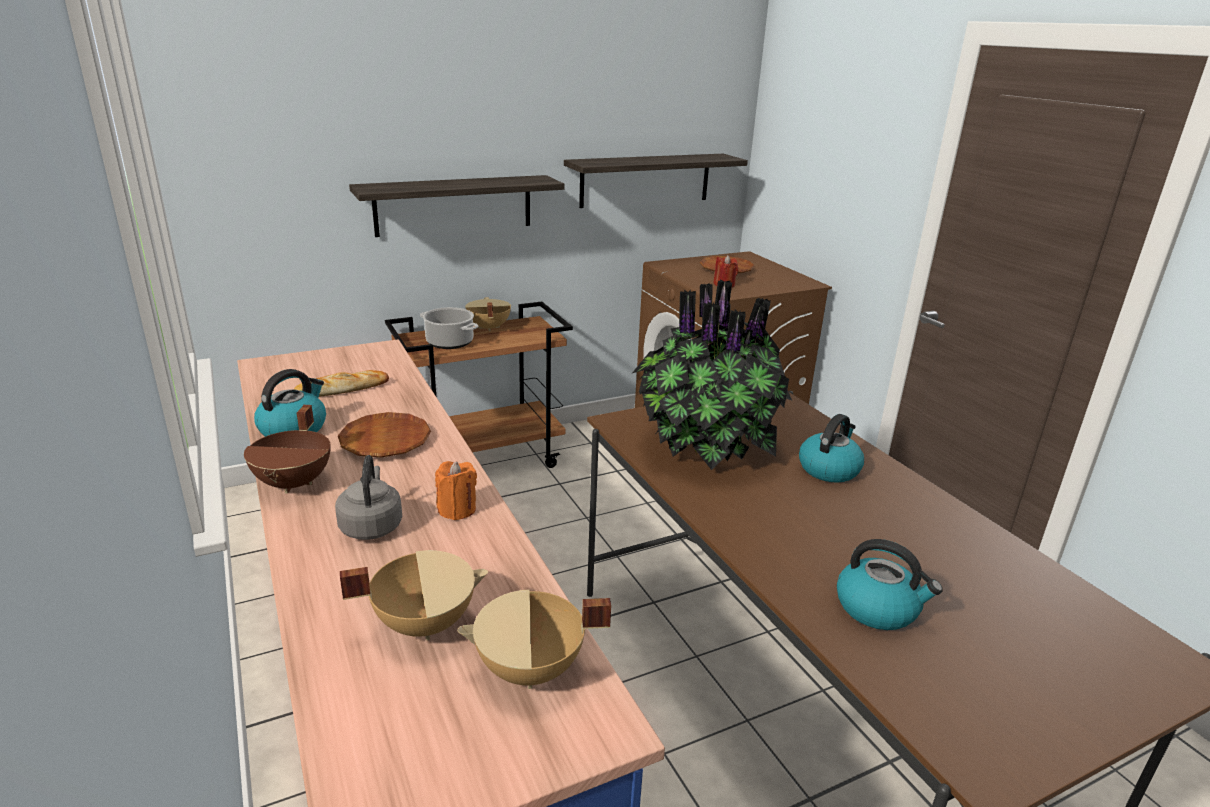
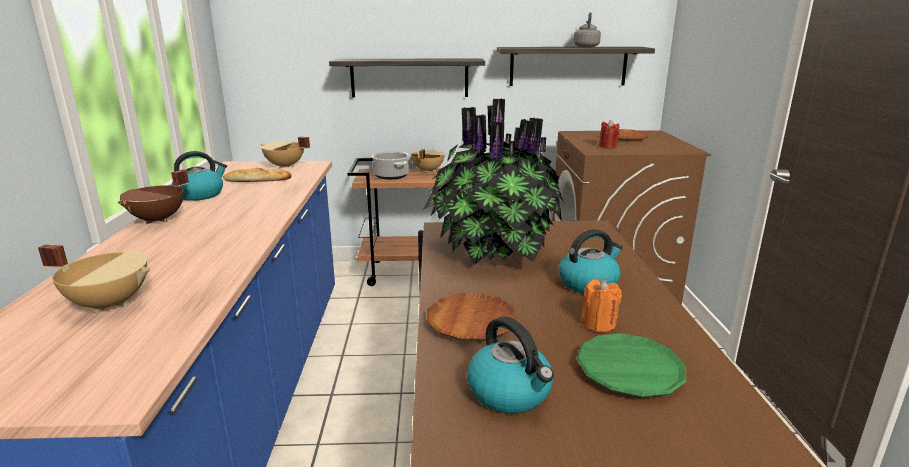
camera: 25 degrees right, 5 degrees down
grey kettle [335,455,402,540] -> grey kettle moved to [573,12,601,48]
brown plate [338,412,431,458] -> brown plate moved to [427,293,518,340]
orange candle [435,461,477,520] -> orange candle moved to [581,280,622,332]
beige cooking pot [457,589,611,689] -> beige cooking pot moved to [260,136,310,169]
none -> green plate [577,333,687,398]

